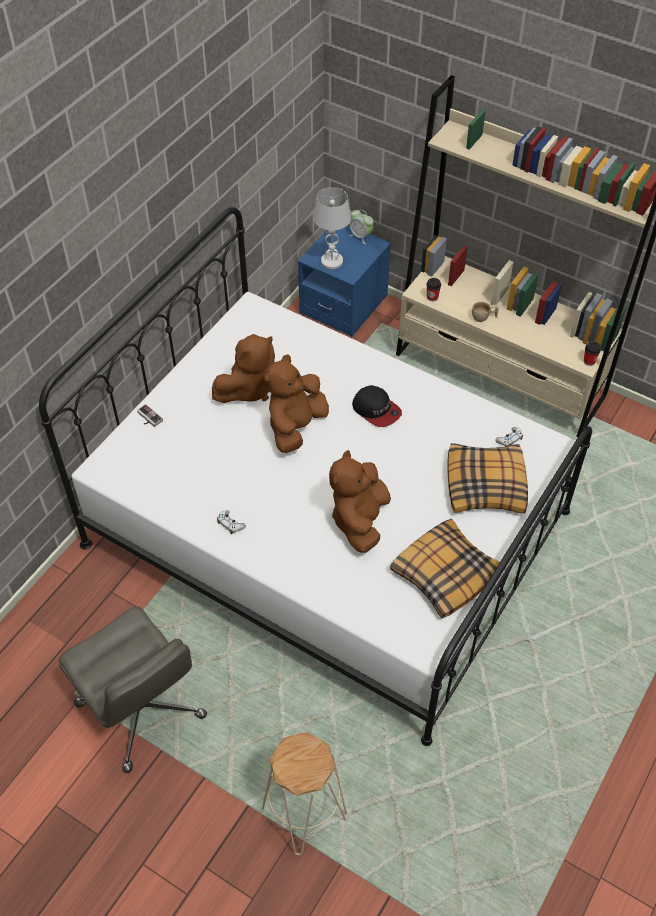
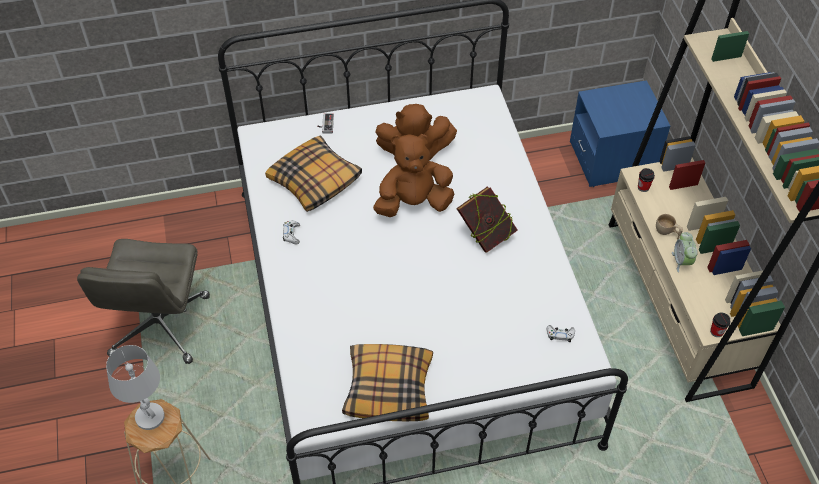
camera: 45 degrees right, 0 degrees up
white table lamp [313,187,351,269] -> white table lamp moved to [106,345,165,430]
brown plush toy [329,450,391,553] -> none
alarm clock [349,209,374,244] -> alarm clock moved to [672,232,698,273]
cap [352,385,402,427] -> book [456,186,518,252]
pillow [447,443,528,514] -> pillow moved to [265,135,362,212]

